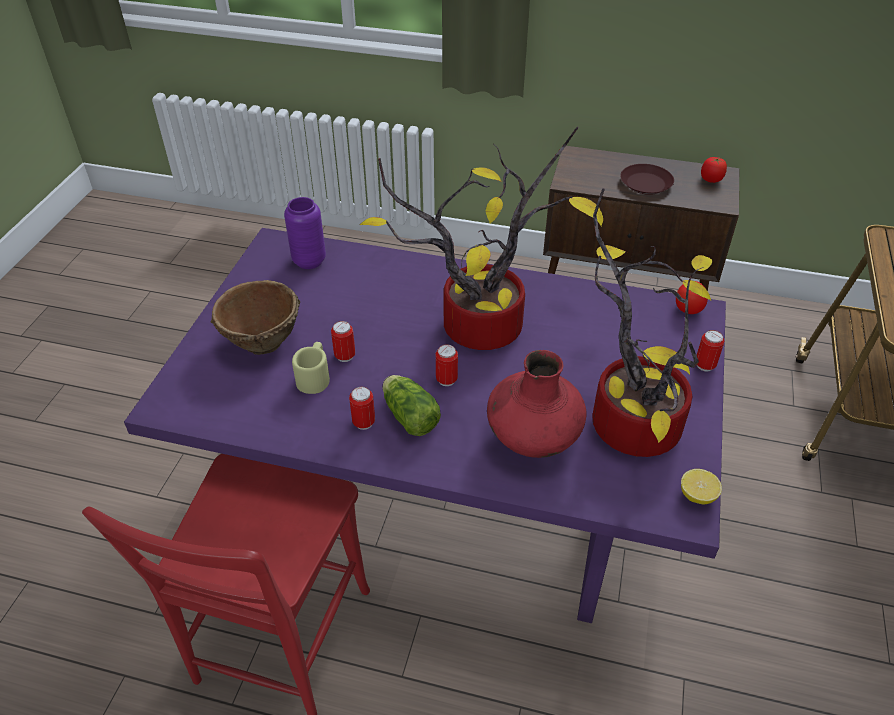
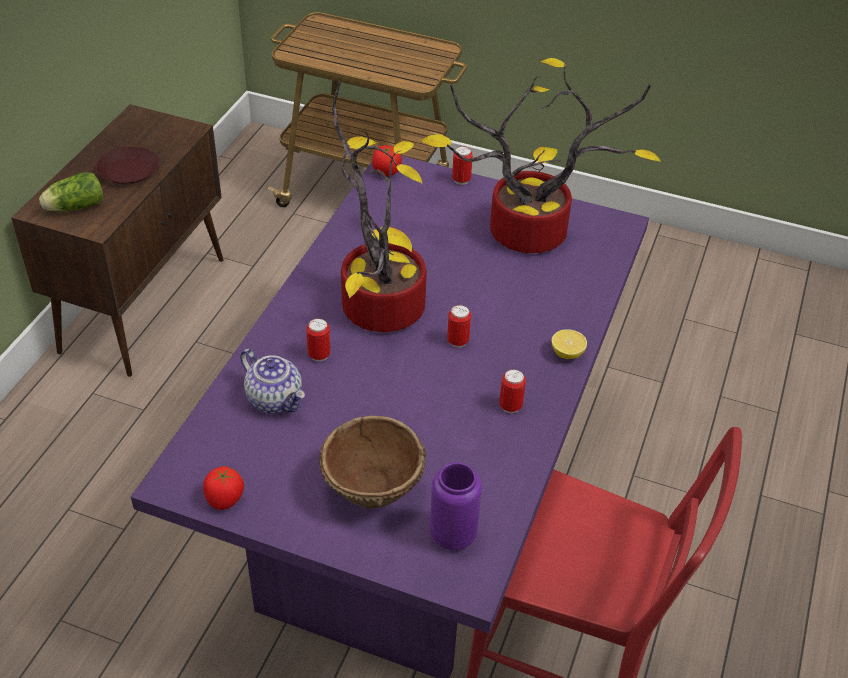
camera: 85 degrees left, 0 degrees up
purple vase [284,197,326,269] -> purple vase moved to [430,462,482,550]
beige mug [292,342,330,394] -> none
can [331,321,355,362] -> can moved to [306,318,331,362]
lettuce [383,375,441,436] -> lettuce moved to [39,172,103,212]
red vase [487,350,587,458] -> none
lemon [681,469,722,504] -> lemon moved to [552,329,587,359]
tomato [701,157,727,183] -> tomato moved to [203,466,244,510]
none -> teapot [240,349,305,413]

